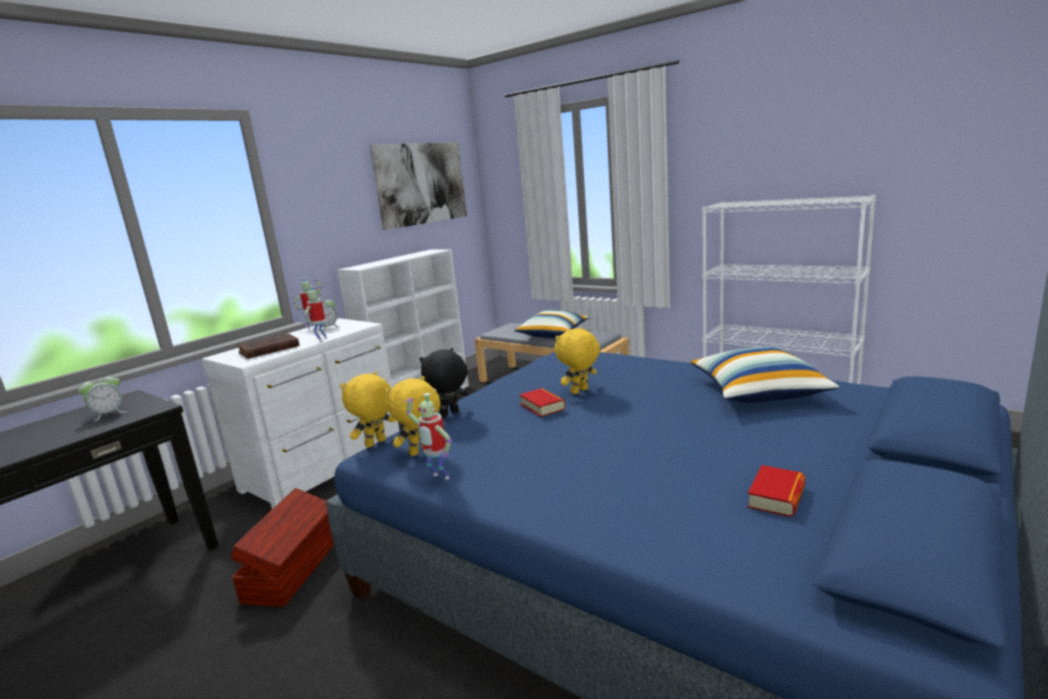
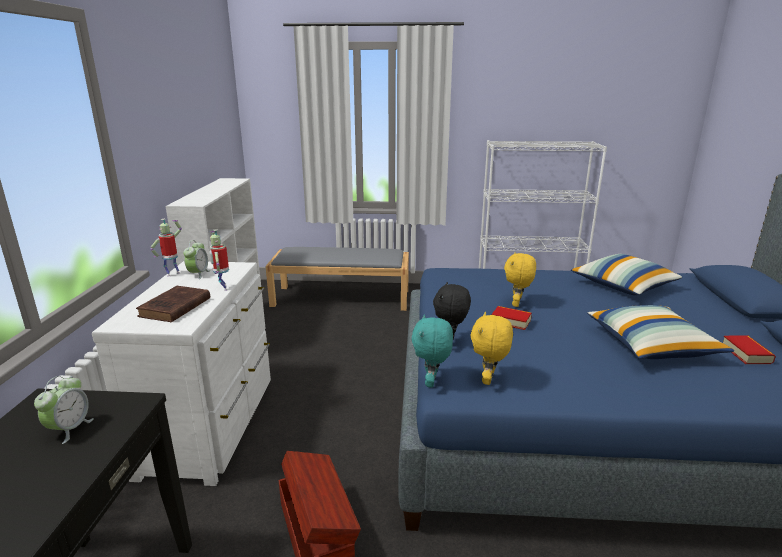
camera: 35 degrees left, 5 degrees up
yellow plush toy [340,372,396,448] -> turquoise plush toy [412,314,453,387]
picture [370,142,467,230] -> none
toy robot [405,393,451,480] -> none
pillow [514,310,589,338] -> pillow moved to [587,305,734,359]

